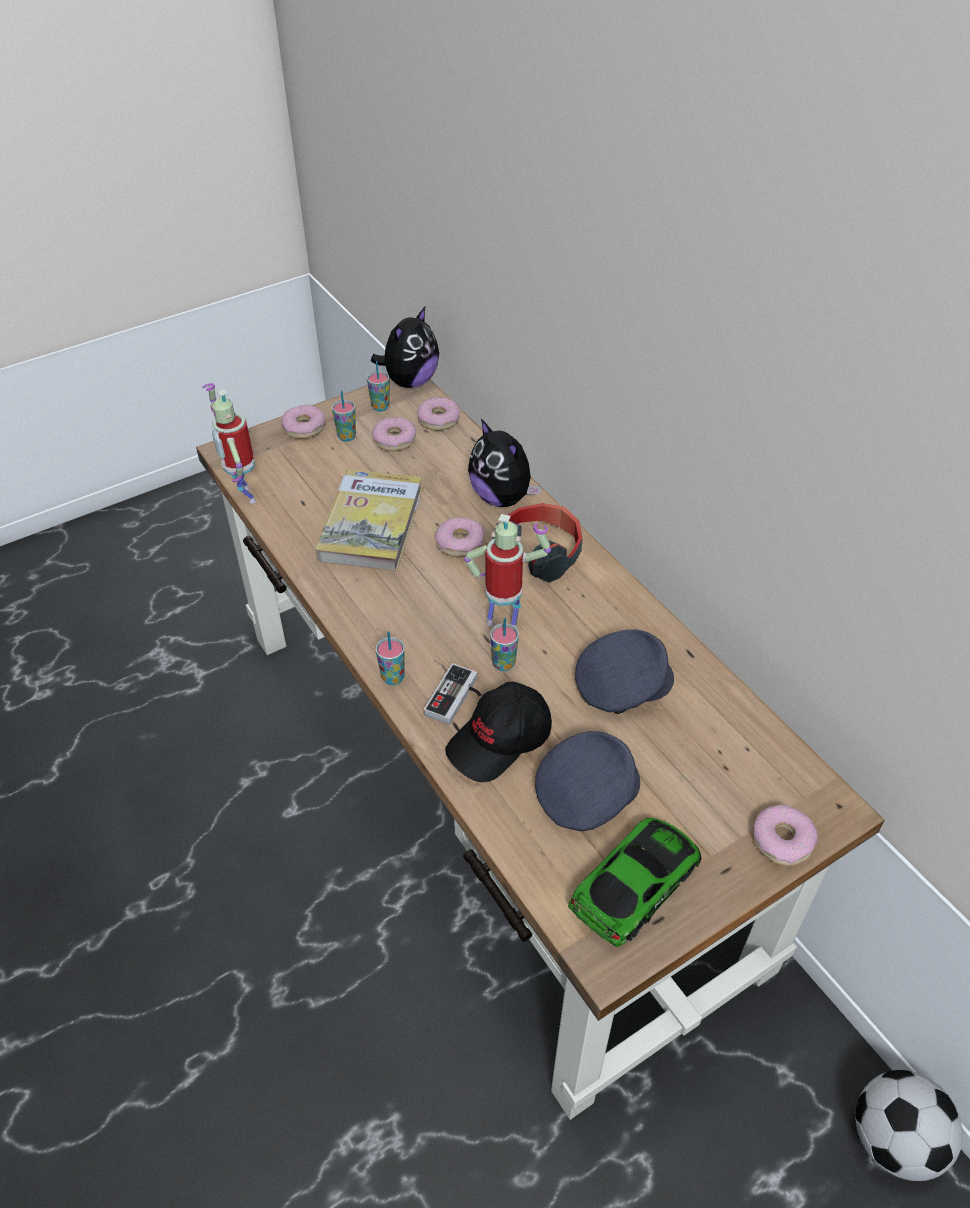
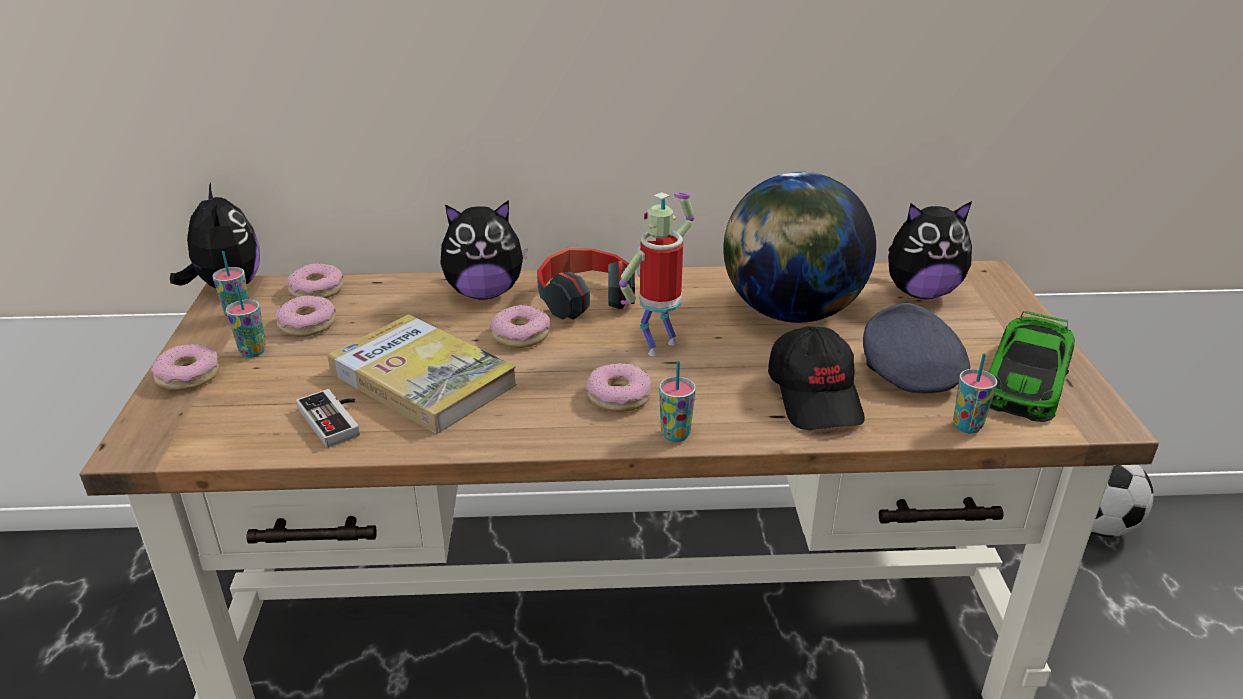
camera: 60 degrees left, 15 degrees down
toy robot [202,383,256,504] -> none
game controller [424,663,481,725] -> game controller moved to [296,389,360,448]
cup [490,617,519,671] -> cup moved to [953,353,997,434]
toy car [568,818,702,947] -> toy car turned 135 degrees counterclockwise [989,310,1075,422]
grey cap [575,629,674,714] -> globe [723,172,876,323]
donut [753,805,817,866] -> donut moved to [586,363,651,412]
none -> plush toy [888,201,972,299]

